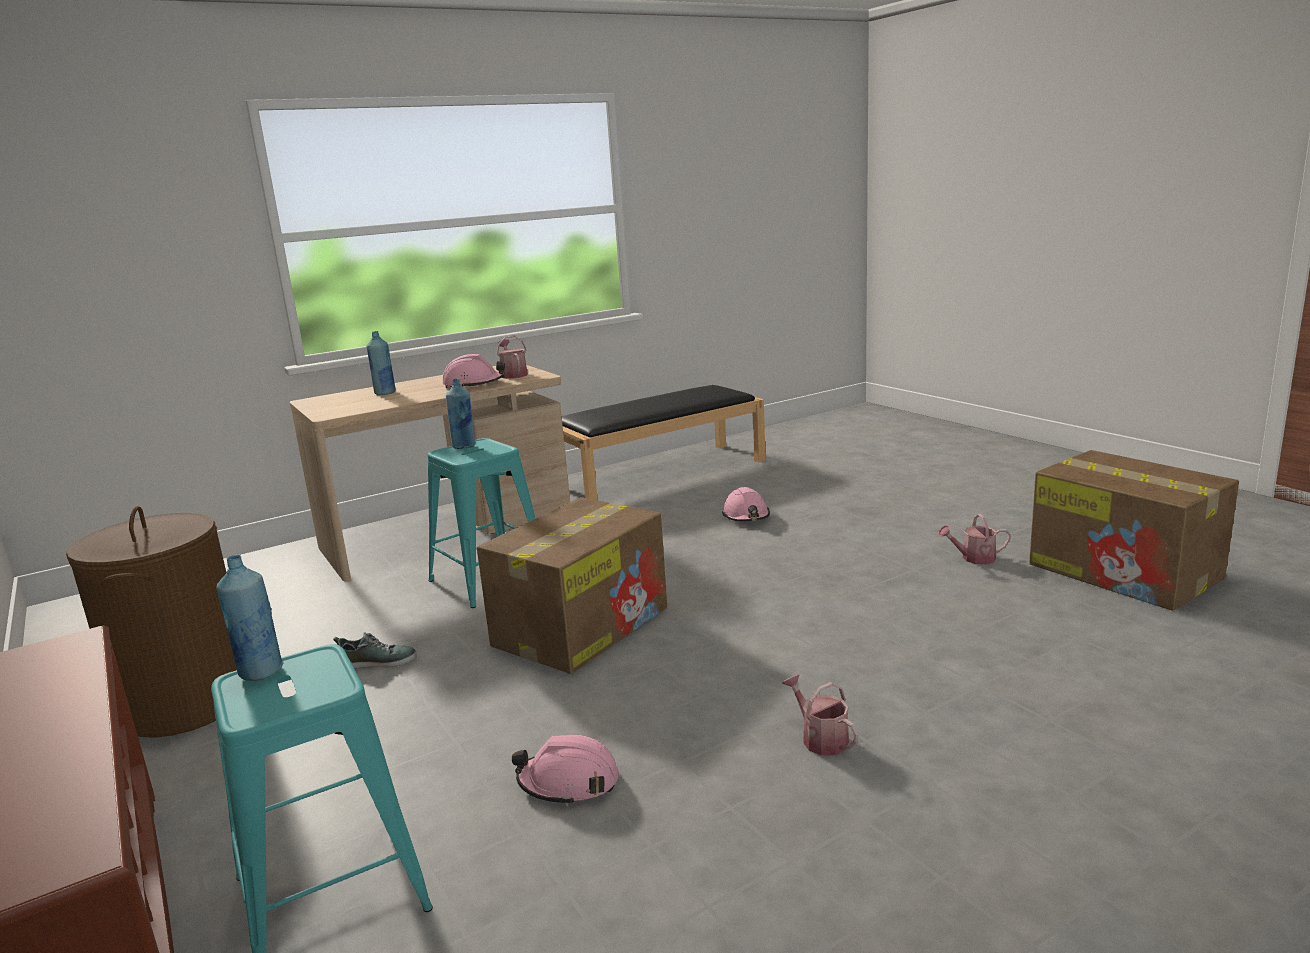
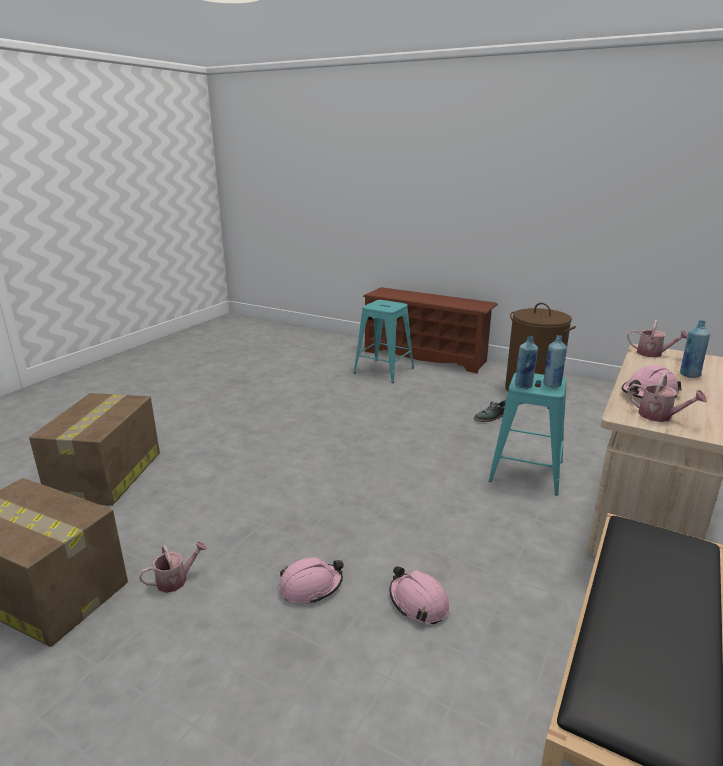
camera: 150 degrees right, 5 degrees up
blue bottle [216,555,284,681] -> blue bottle moved to [515,336,538,389]
cardboard box [477,497,667,674] -> cardboard box moved to [29,393,160,506]
pink hard hat [512,735,619,806] -> pink hard hat moved to [279,557,344,604]
watering can [782,674,858,756] -> watering can moved to [627,320,688,357]

